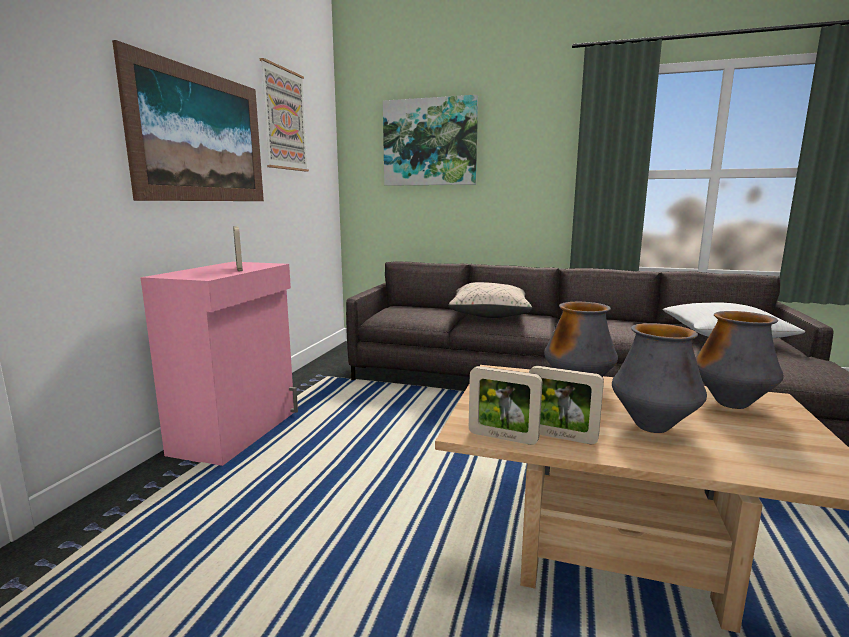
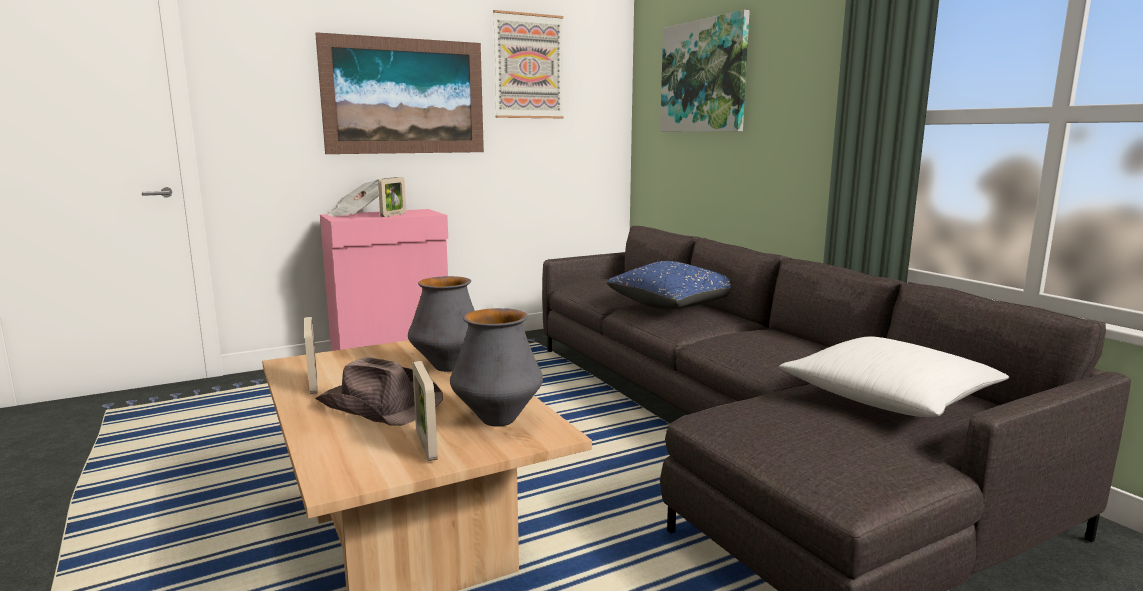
camera: 45 degrees right, 0 degrees up
beige pillow [449,282,532,318] -> blue pillow [607,261,731,309]
picture frame [469,366,543,445] -> picture frame moved to [412,361,438,461]
vase [612,323,707,433] -> brown hat [315,357,443,426]
none -> newspaper [328,179,379,217]

